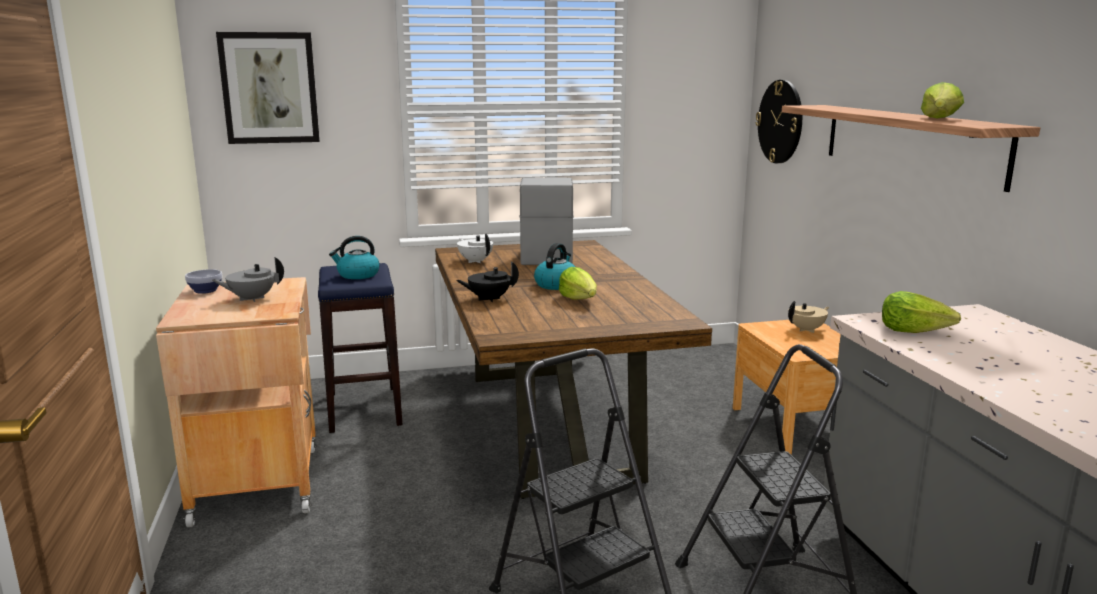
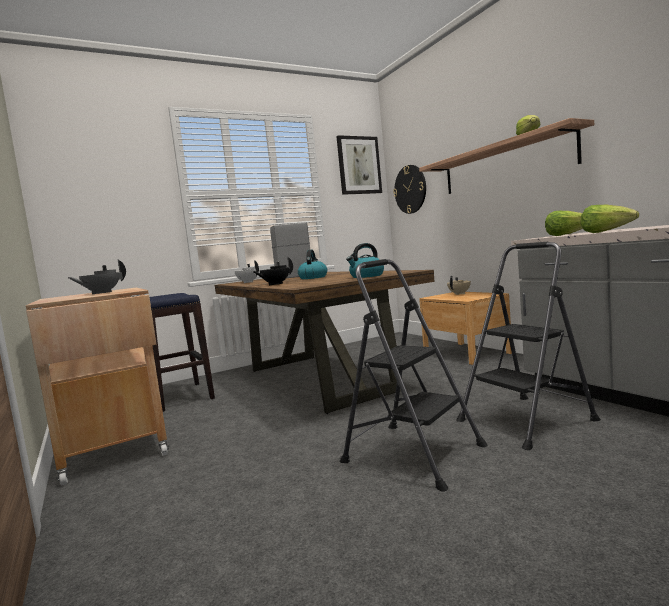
camera: 15 degrees left, 10 degrees down
bowl [185,269,222,294] -> none
picture [216,32,320,144] -> picture moved to [336,135,382,195]
kettle [329,236,380,279] -> kettle moved to [346,243,384,278]
lettuce [559,267,597,300] -> lettuce moved to [581,205,639,233]

